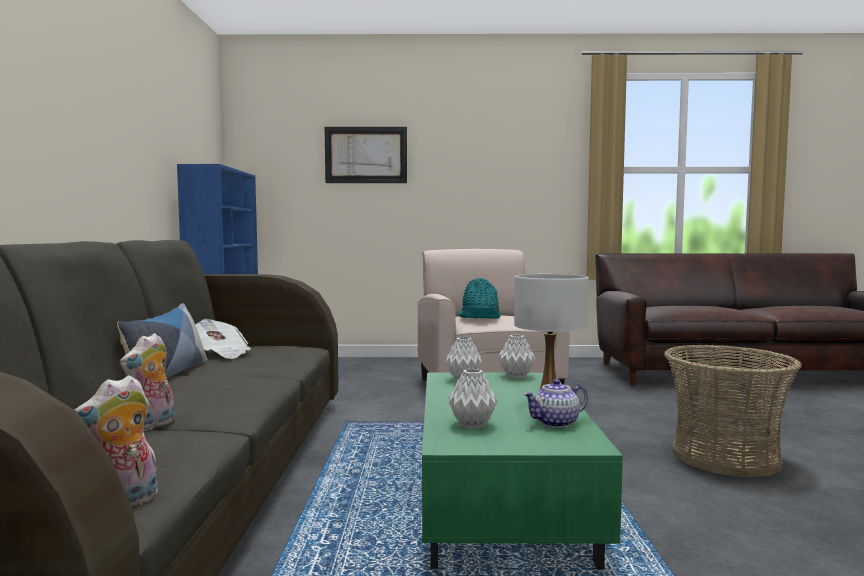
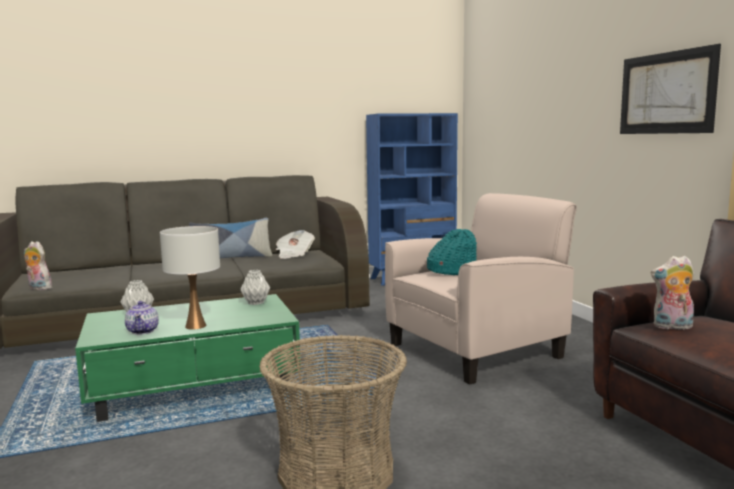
camera: 70 degrees right, 5 degrees up
plush toy [120,333,174,431] -> plush toy moved to [651,256,694,330]
picture [325,127,407,183] -> picture moved to [620,44,721,134]
grey vase [498,334,535,378] -> none
teapot [523,379,588,428] -> teapot turned 150 degrees counterclockwise [125,301,159,335]

